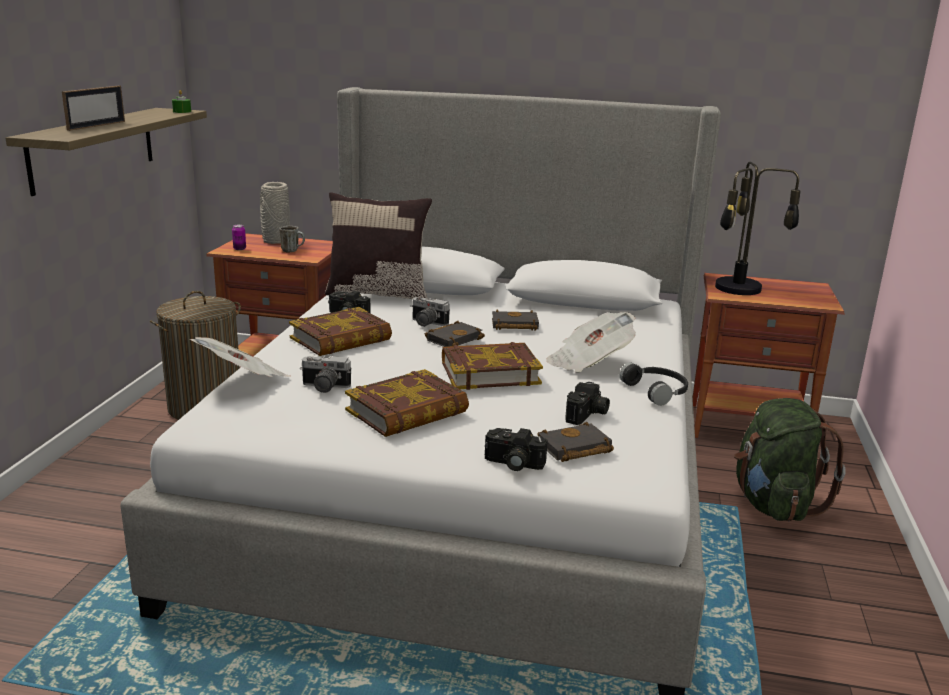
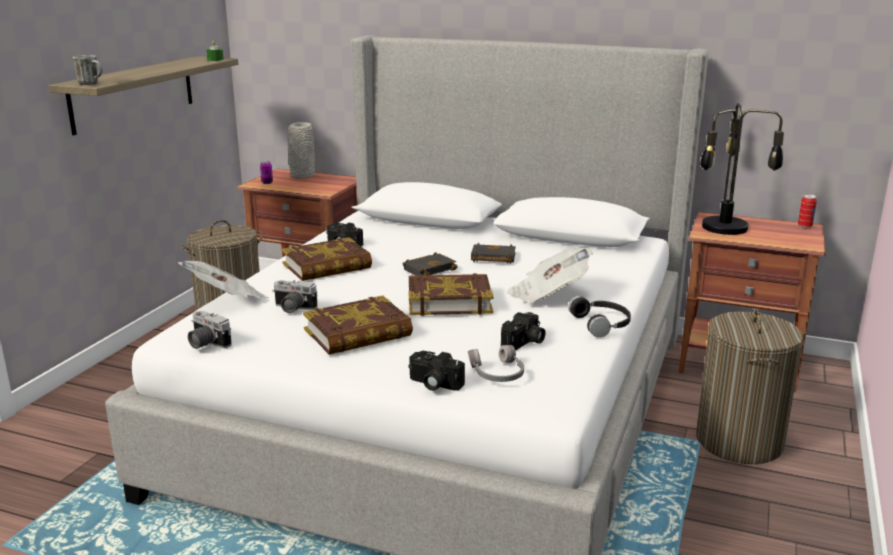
camera: 10 degrees right, 0 degrees up
picture frame [62,86,125,131] -> none
mug [279,226,305,252] -> mug moved to [73,55,102,85]
pillow [325,192,432,299] -> none
camera [411,297,450,327] -> camera moved to [188,311,232,349]
black book [537,422,614,462] -> grey headphones [468,345,524,382]
green backpack [734,398,846,521] -> laundry basket [696,308,804,464]
none -> can [798,194,817,228]

